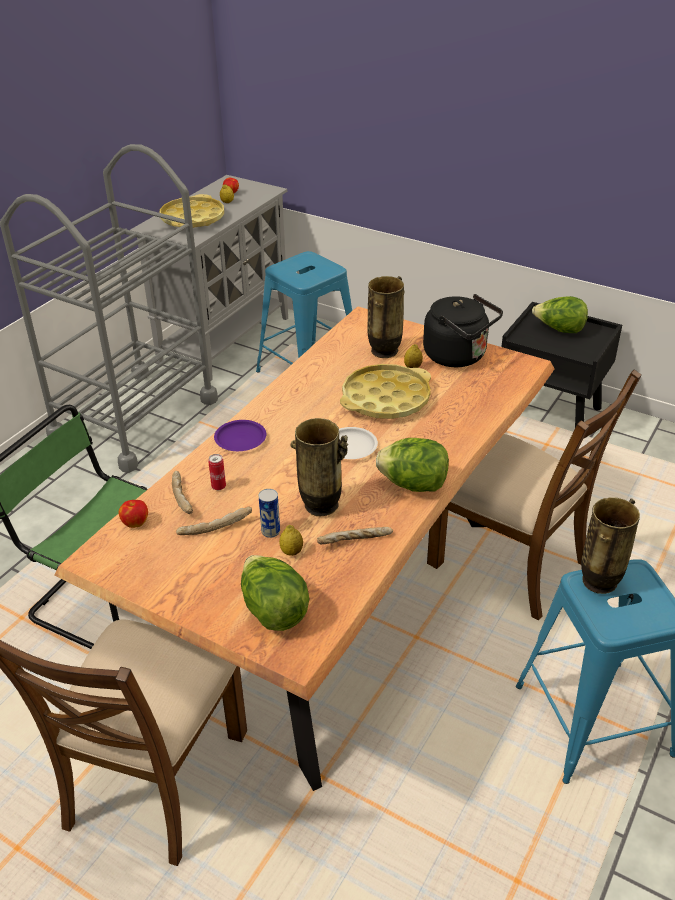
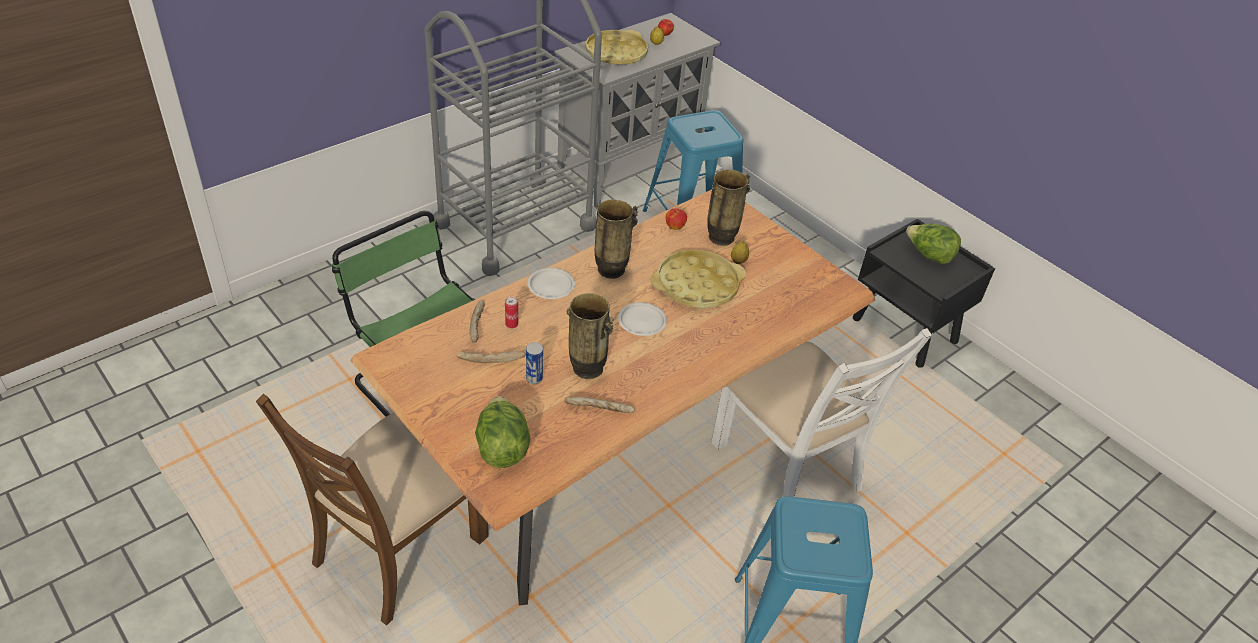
camera: 15 degrees right, 5 degrees up
apple [119,500,148,528] -> apple moved to [665,209,687,230]
purple plate [214,420,266,451] -> white plate [527,268,575,299]
lemon [279,525,303,556] -> none
lettuce [376,438,449,492] -> none
black kettle [423,294,503,367] -> none
brown chair [427,370,642,620] -> white chair [711,328,932,497]
vase [581,498,640,594] -> vase moved to [595,199,638,279]

